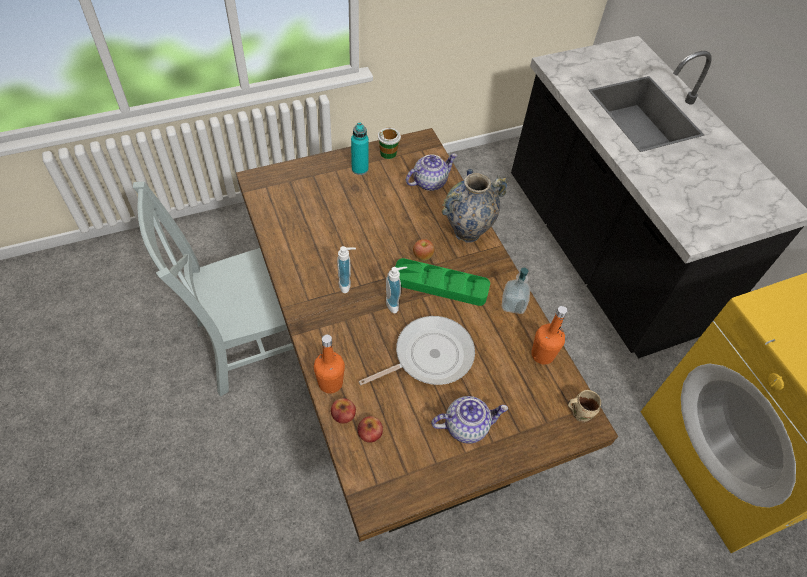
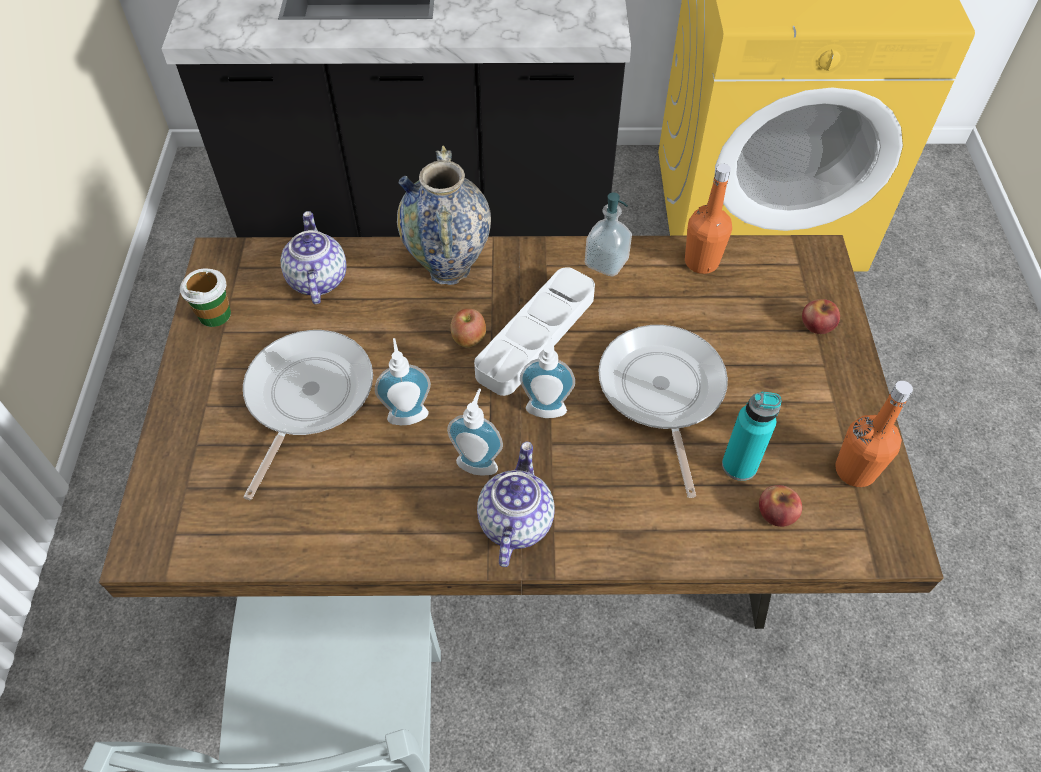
camera: 65 degrees left, 0 degrees up
orange bottle [314,335,345,393] -> orange bottle moved to [835,381,913,487]
apple [331,398,356,424] -> apple moved to [802,299,840,334]
turquoise bottle [351,123,369,175] -> turquoise bottle moved to [722,392,782,481]
green tray [395,258,490,306] -> white tray [474,267,595,396]
teapot [431,396,508,444] -> teapot moved to [477,441,555,567]
beige mug [568,390,601,422] -> none
none -> frying pan [243,330,373,500]
none -> soap dispenser [375,338,431,425]

